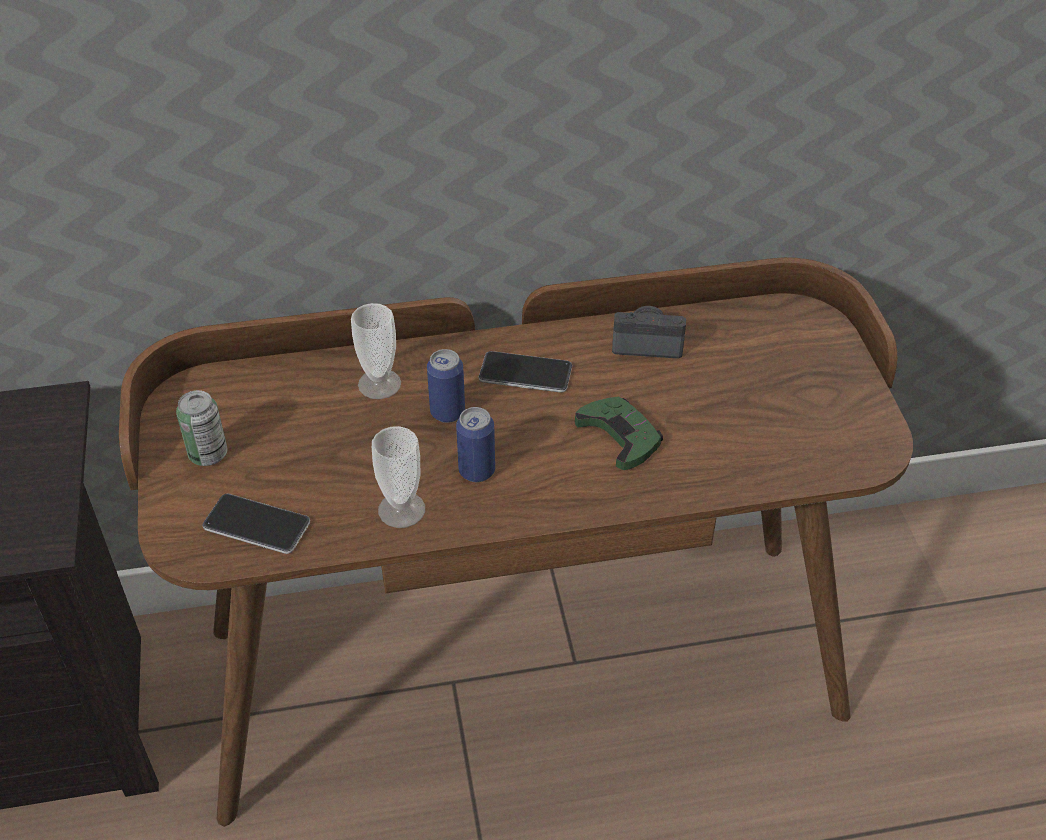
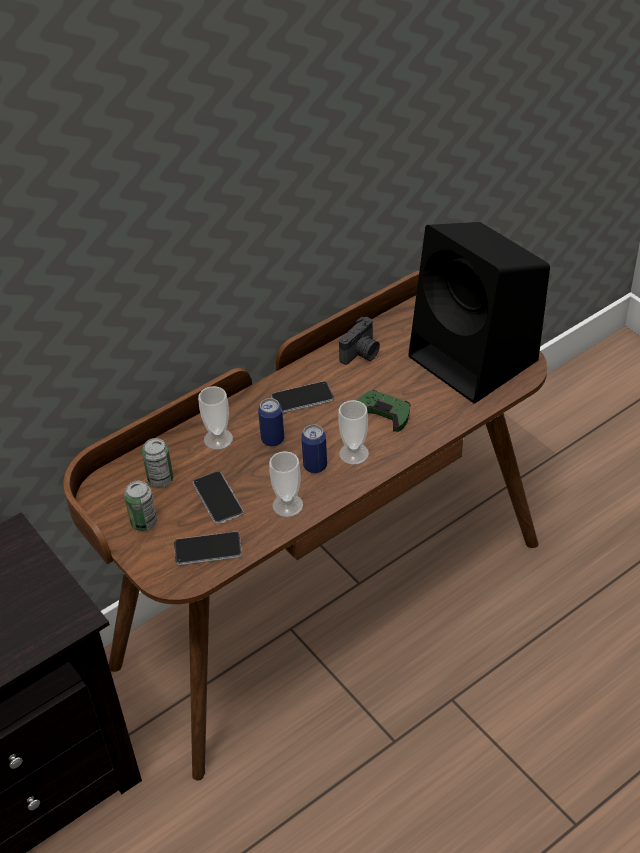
camera: 25 degrees left, 0 degrees up
camera [612,306,686,358] -> camera turned 150 degrees clockwise [339,317,380,365]
none -> can [142,438,173,487]
none -> phone [193,471,243,524]
none -> cup [338,400,369,465]
none -> black speaker [408,222,550,404]

